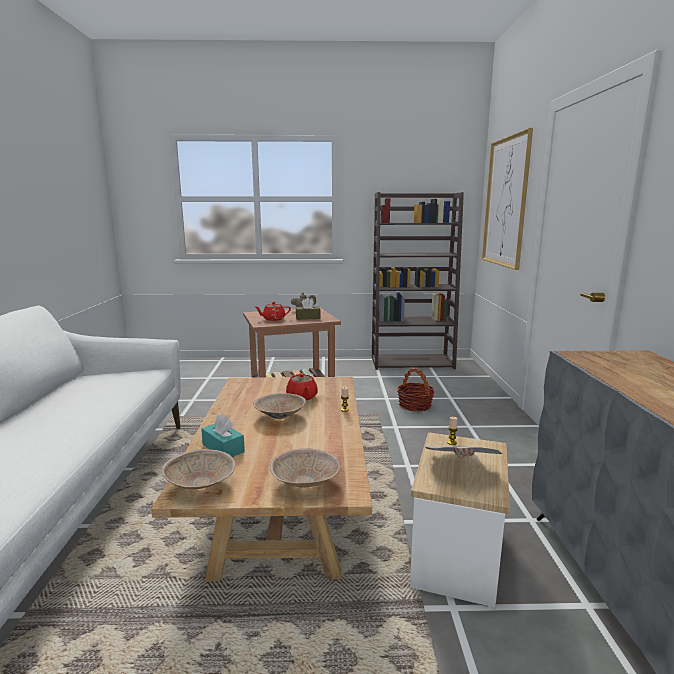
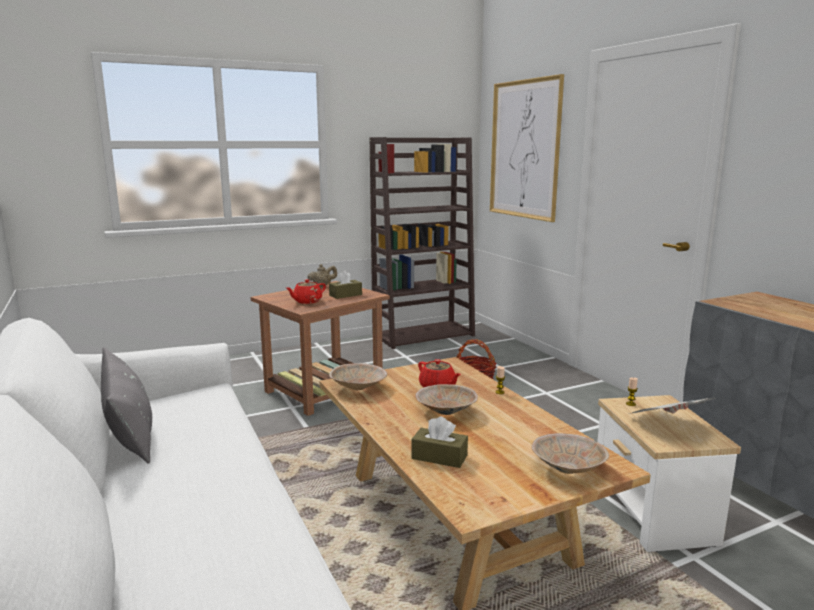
camera: 25 degrees left, 0 degrees up
beige bowl [161,449,236,489] -> beige bowl moved to [329,363,387,390]
turquoise tissue box [201,414,245,457] -> brown tissue box [412,416,468,468]
none -> grey pillow [101,347,152,464]

